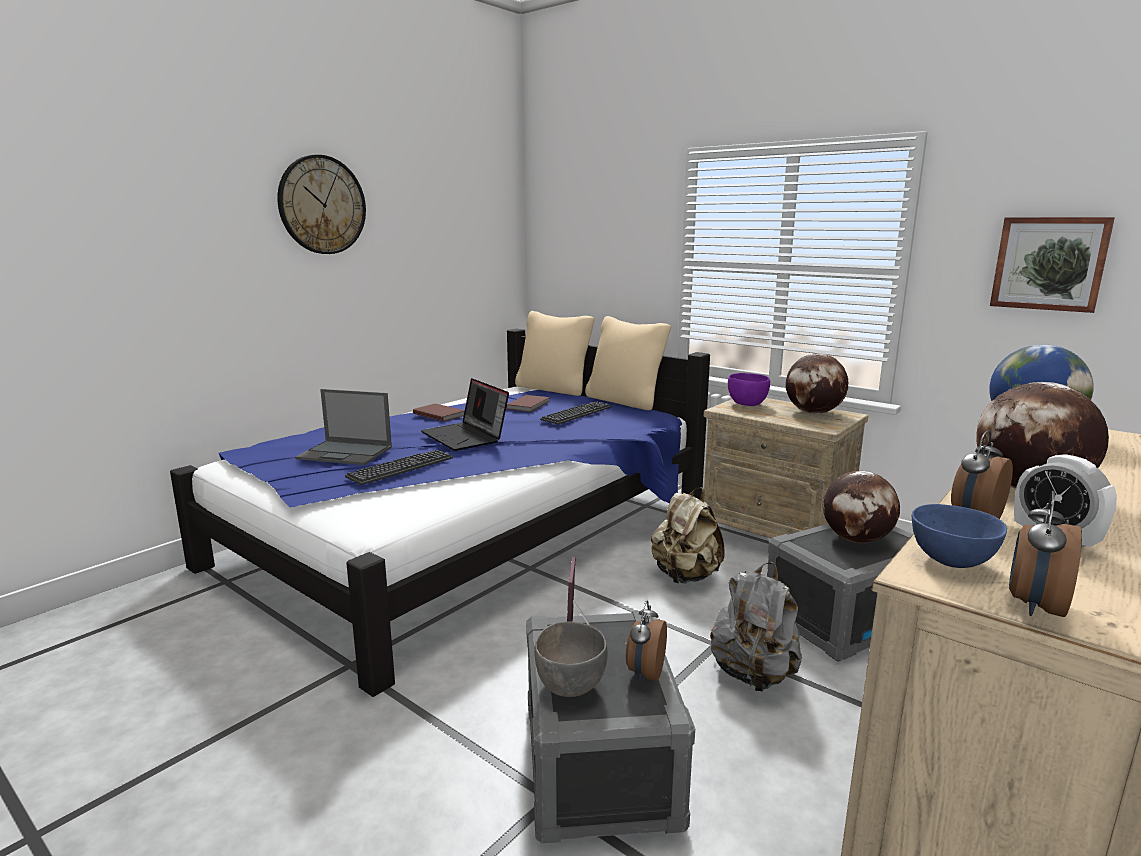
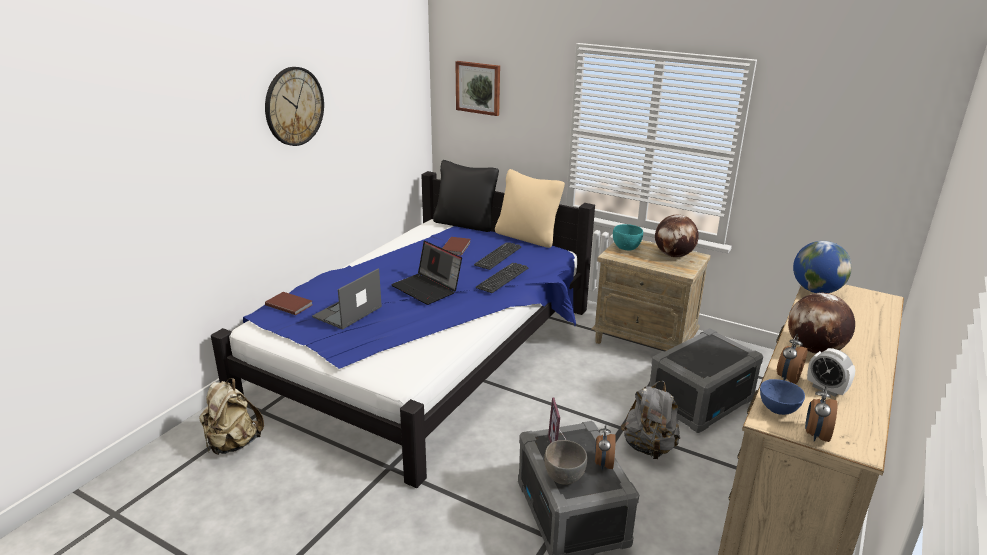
camera: 10 degrees left, 10 degrees up
laptop [295,389,392,465] -> laptop turned 120 degrees clockwise [312,268,382,330]
keyboard [345,450,453,485] -> keyboard moved to [476,263,529,293]
brown book [413,403,465,422] -> brown book moved to [265,292,313,315]
beige pillow [515,311,595,396] -> black pillow [433,160,499,232]
beige backpack [651,487,725,584] -> beige backpack moved to [199,378,264,455]
purple bowl [728,373,770,406] -> turquoise bowl [613,224,643,251]
globe [823,471,900,543] -> none
picture [990,217,1115,313] -> picture moved to [455,61,500,116]

